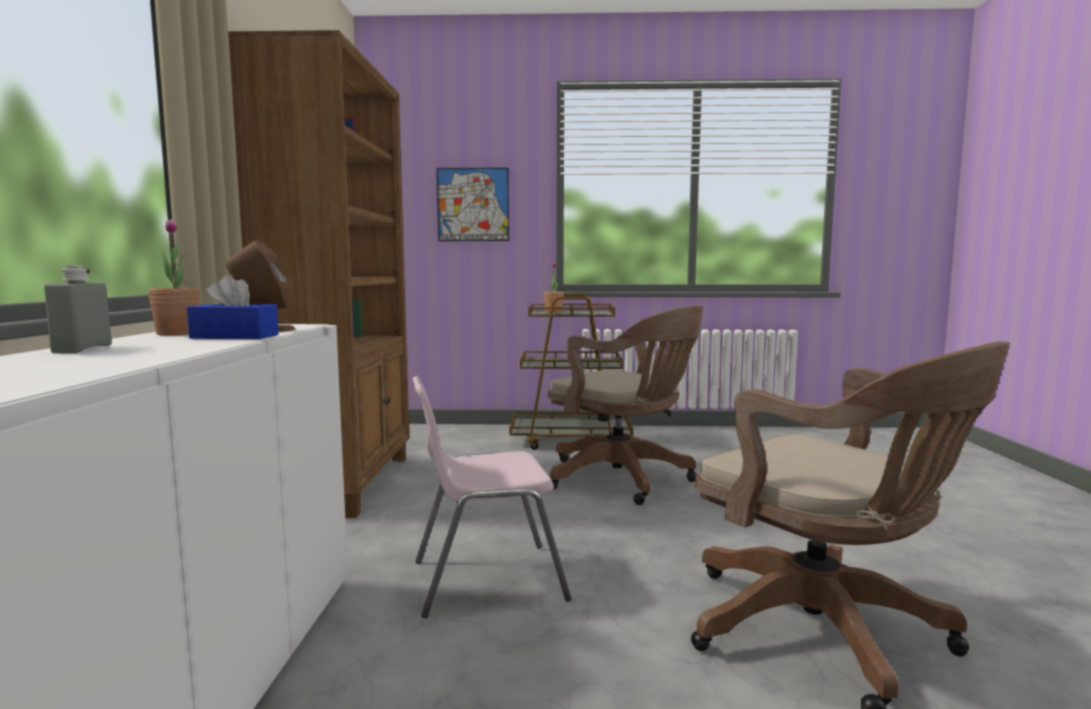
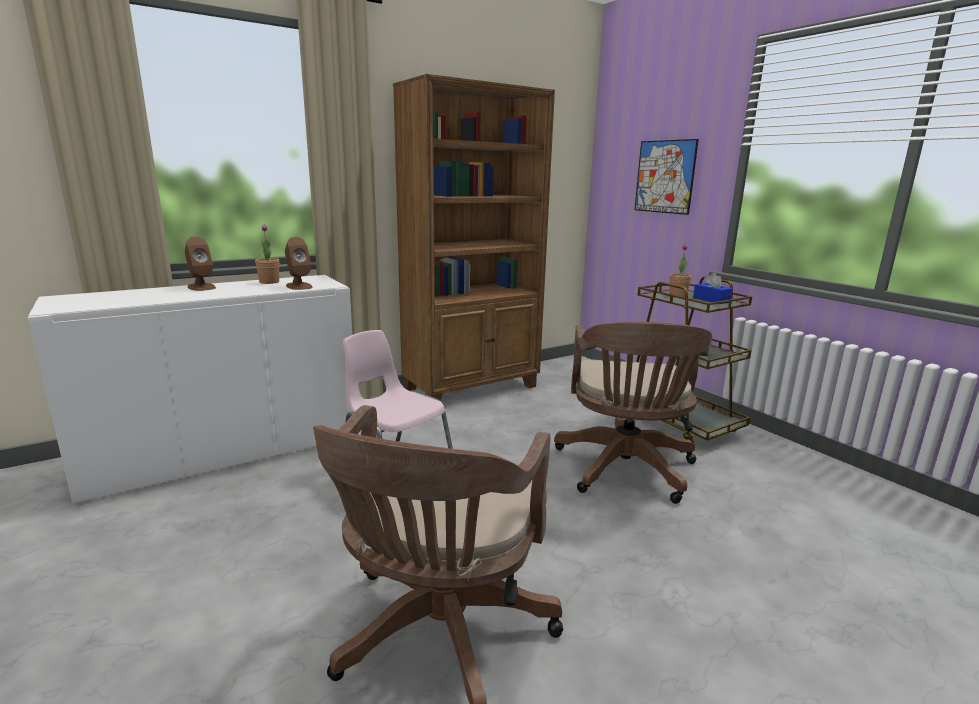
camera: 55 degrees right, 10 degrees up
grey bottle [44,265,112,353] -> brown speaker [185,236,216,291]
blue tissue box [187,275,279,339] -> blue tissue box moved to [693,273,733,304]

